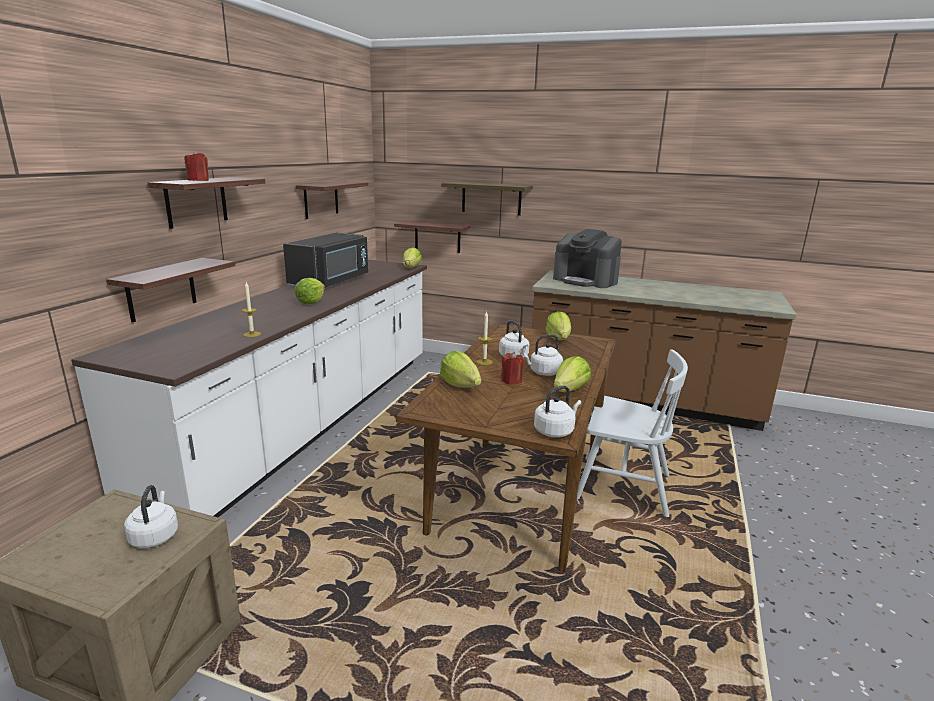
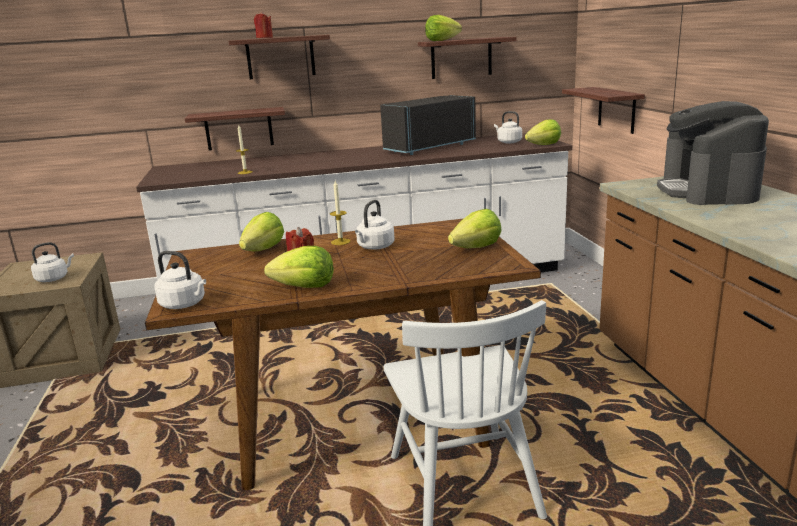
camera: 60 degrees right, 0 degrees up
black microwave [283,233,368,287] -> black microwave turned 150 degrees clockwise [380,95,476,155]
lettuce [295,278,325,304] -> lettuce moved to [425,15,462,41]
shelf [441,181,533,216] -> none
white kettle [522,334,563,376] -> white kettle moved to [494,111,522,143]

